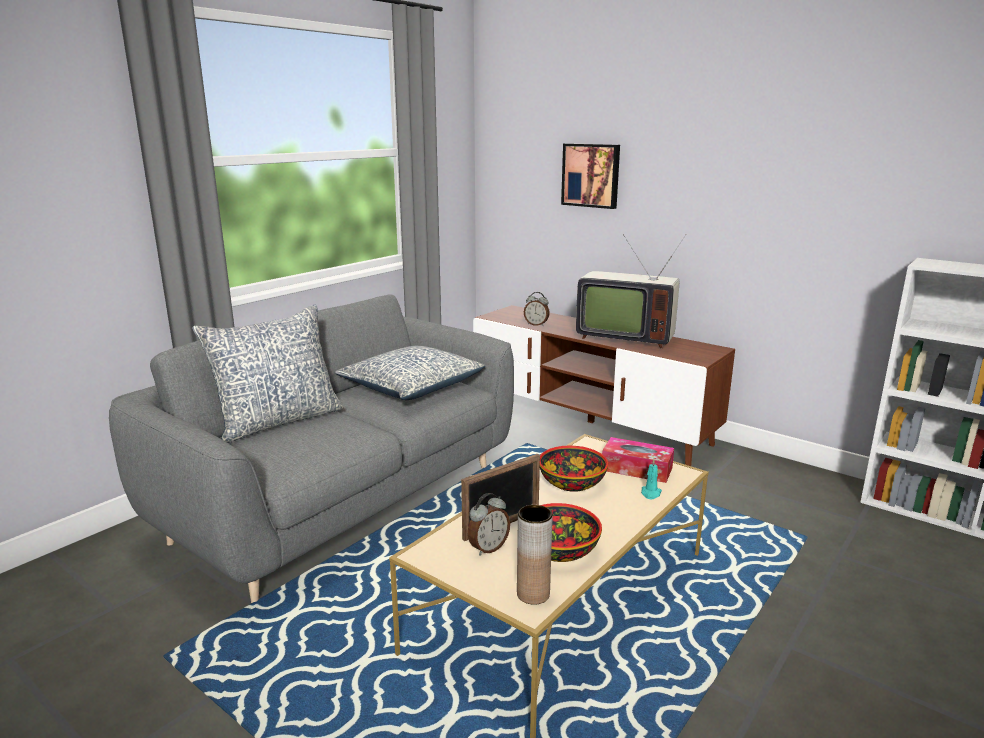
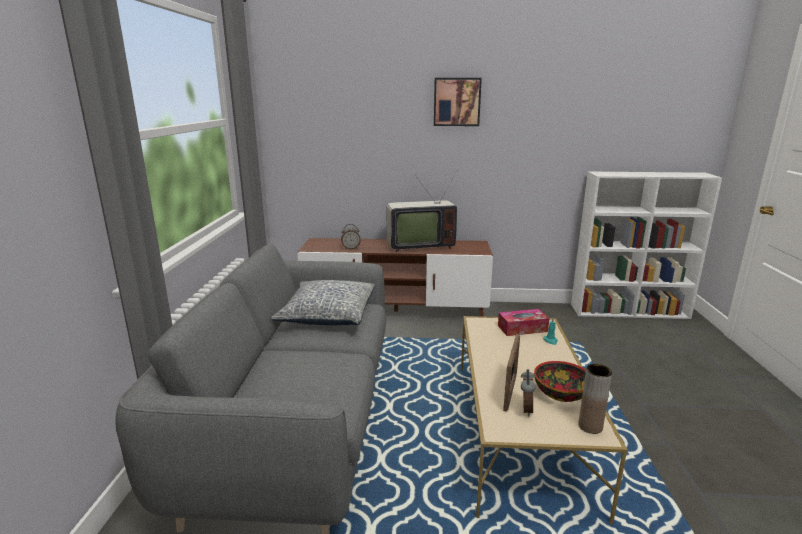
camera: 35 degrees left, 0 degrees up
pillow [192,304,343,443] -> none
bowl [540,446,608,492] -> none
picture [561,143,620,209] -> picture moved to [434,78,482,126]

